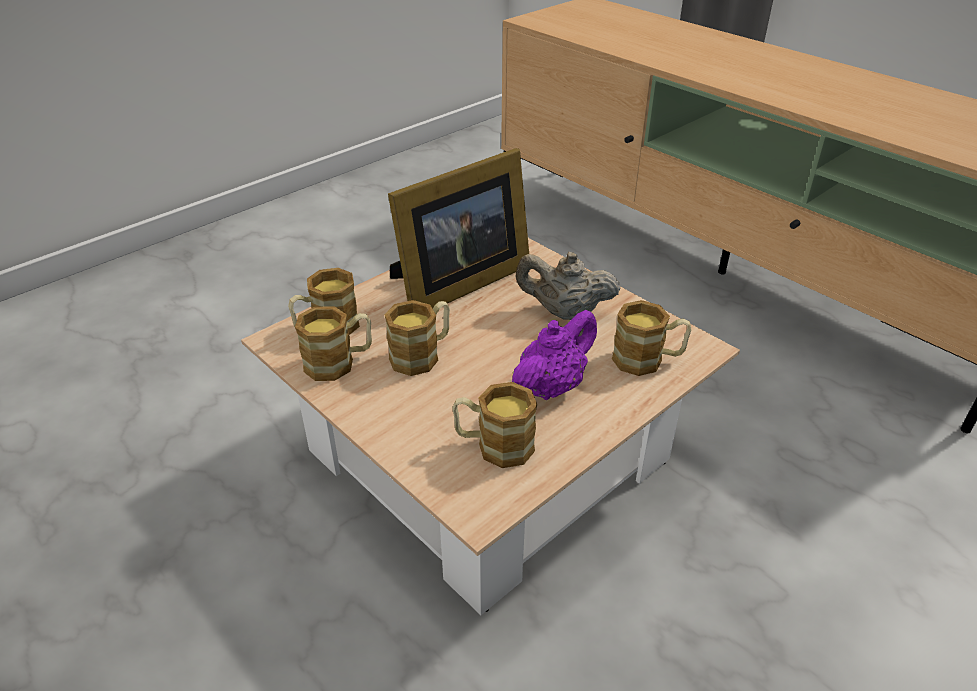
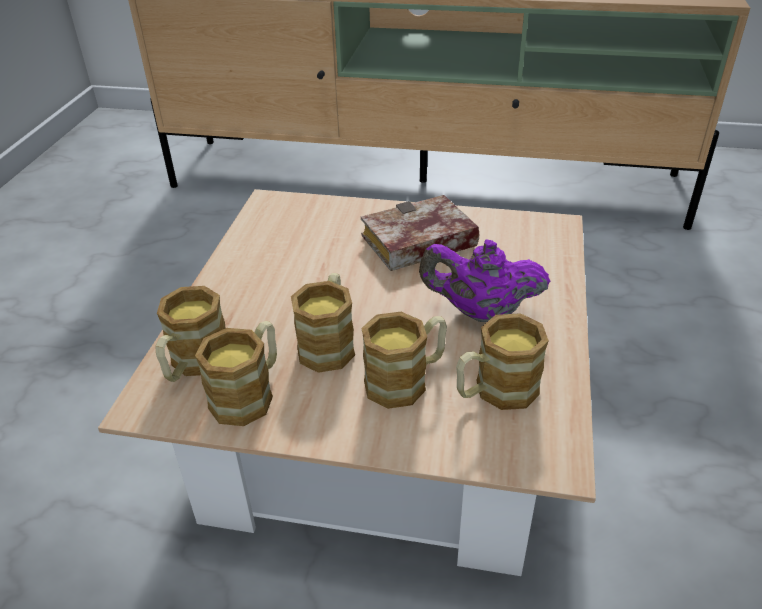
camera: 35 degrees left, 0 degrees up
picture frame [388,148,529,309] -> none
purple teapot [512,310,597,400] -> purple teapot turned 90 degrees counterclockwise [419,239,550,322]
beige teapot [516,252,621,320] -> book [361,195,479,271]
mug [612,300,691,376] -> mug moved to [361,312,447,409]

